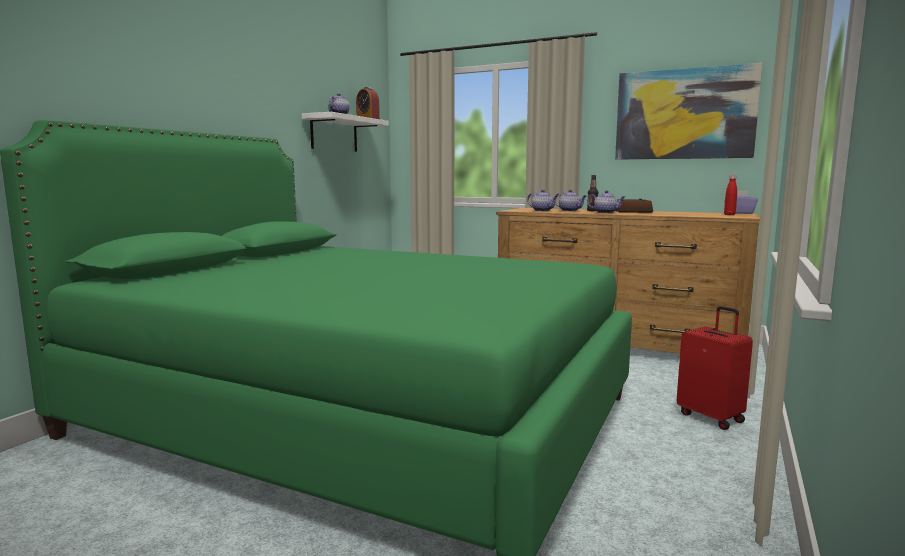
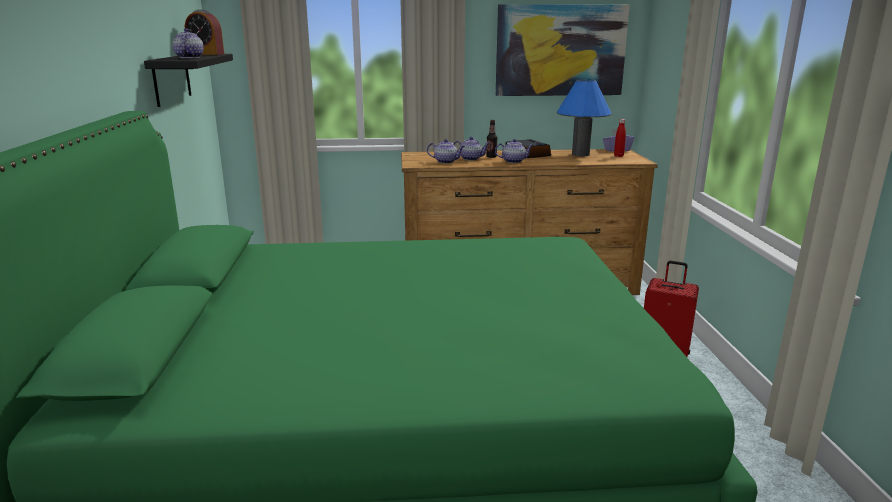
camera: 30 degrees left, 10 degrees up
white shelf [302,112,389,152] -> black shelf [144,54,233,107]
none -> blue table lamp [557,79,612,156]

